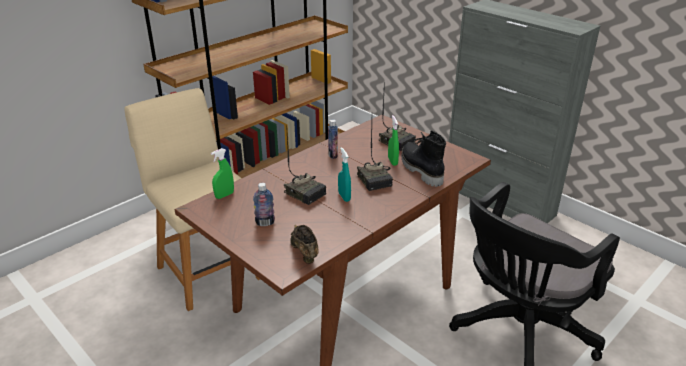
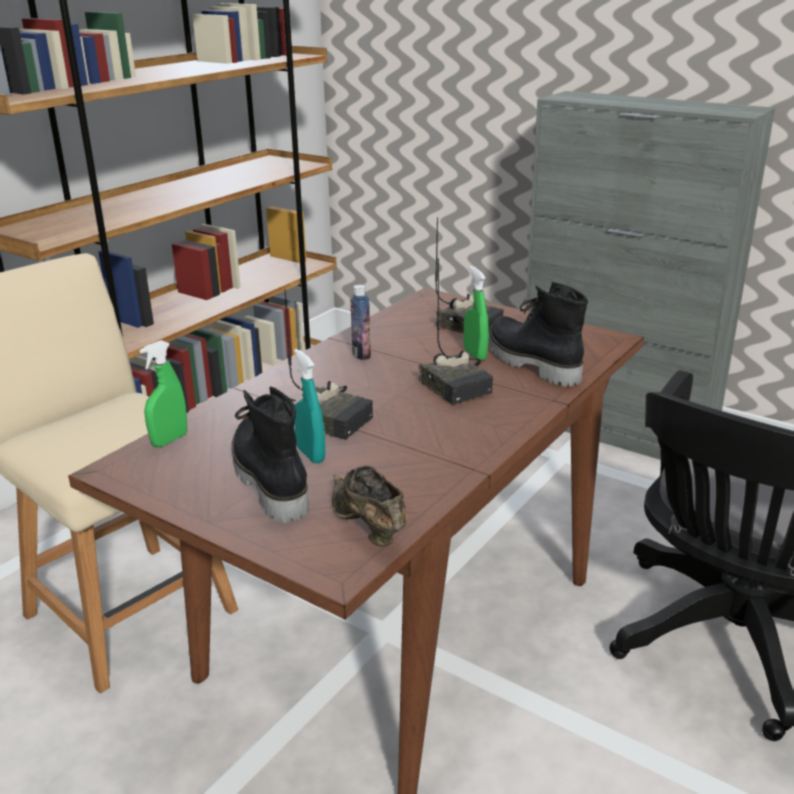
camera: 10 degrees left, 5 degrees down
bottle [253,183,275,226] -> black boot [232,386,309,523]
turquoise spray bottle [338,147,351,202] -> turquoise spray bottle moved to [294,349,325,463]

